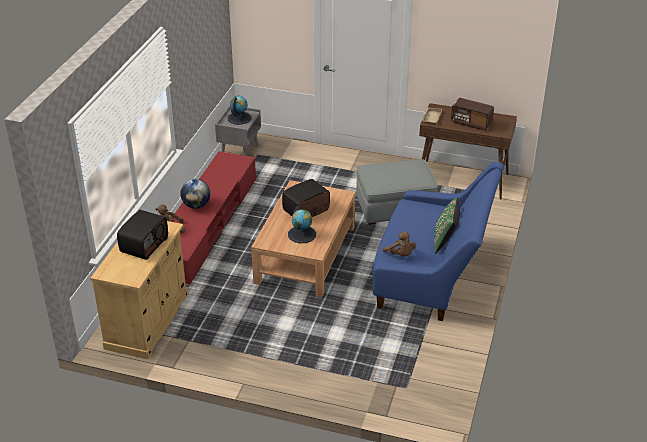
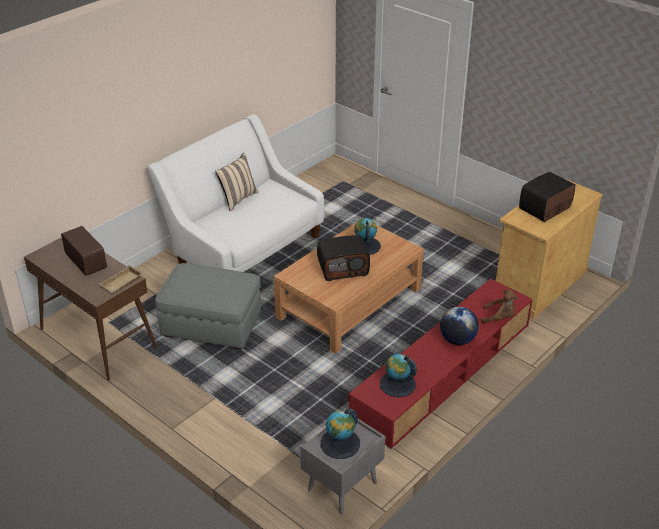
camera: 155 degrees left, 0 degrees up
blue sofa [372,162,504,321] -> white sofa [146,115,324,272]
brown plush toy [383,231,416,256] -> none
green pillow [434,198,460,254] -> beige pillow [215,152,258,211]
none -> globe [379,354,417,397]

